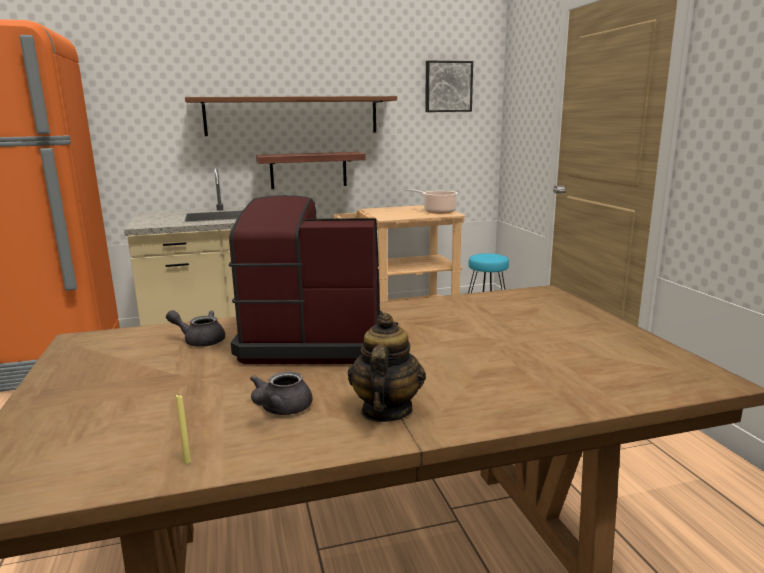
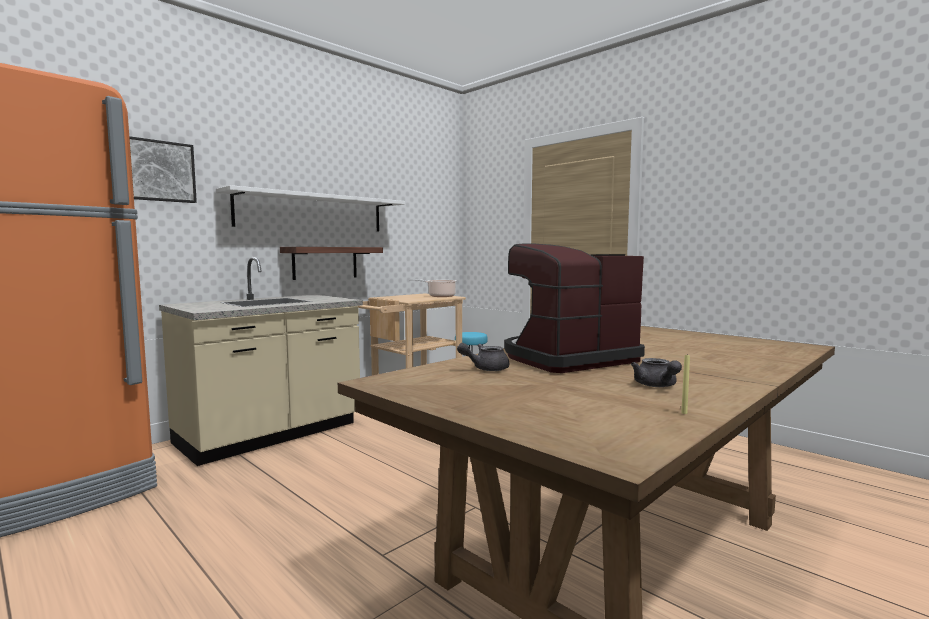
camera: 30 degrees left, 10 degrees down
brown shelf [185,96,397,136] -> white shelf [216,185,405,232]
teapot [348,313,426,422] -> none
picture [425,61,473,112] -> picture moved to [129,136,197,203]

